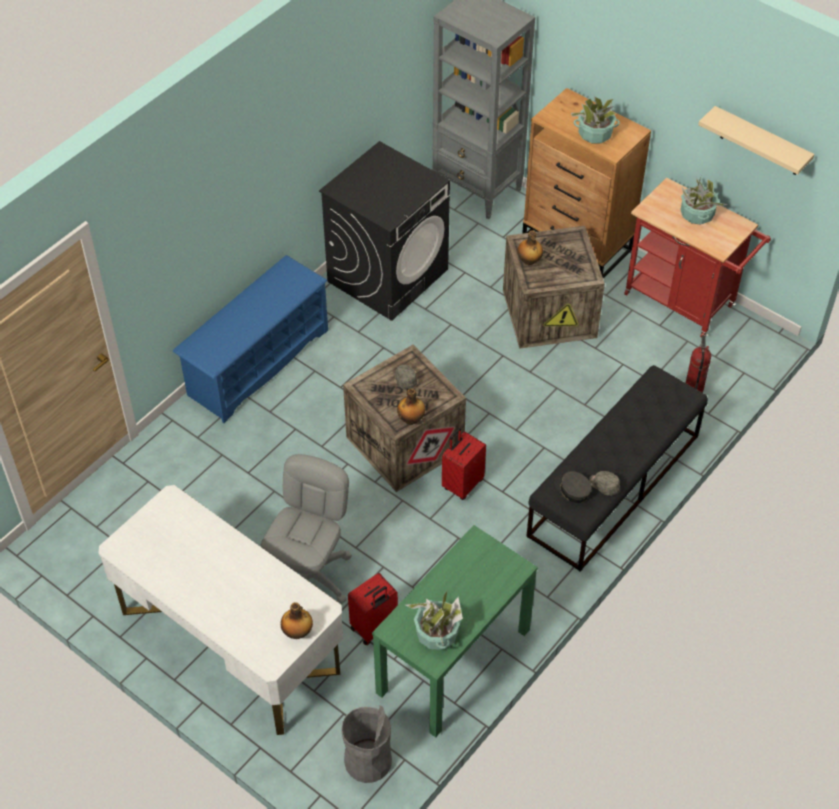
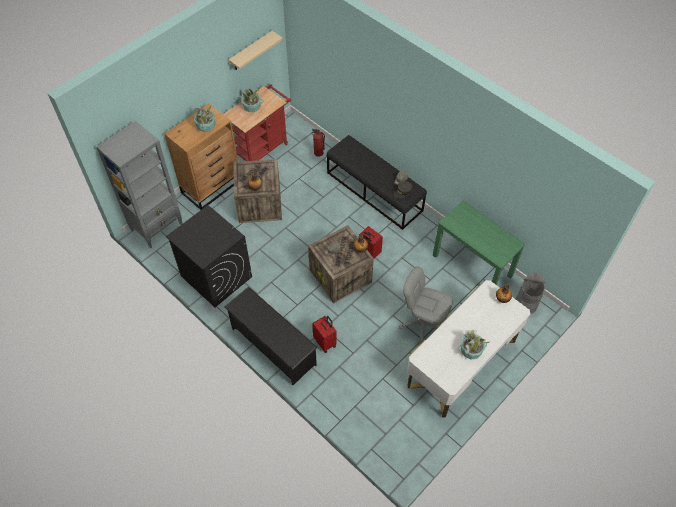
camera: 85 degrees left, 5 degrees up
blue shoe rack [173,255,328,423] -> black shoe rack [224,286,317,385]
red suitcase [348,573,398,645] -> red suitcase moved to [312,316,337,353]
potted plant [406,591,463,650] -> potted plant moved to [458,330,491,360]

